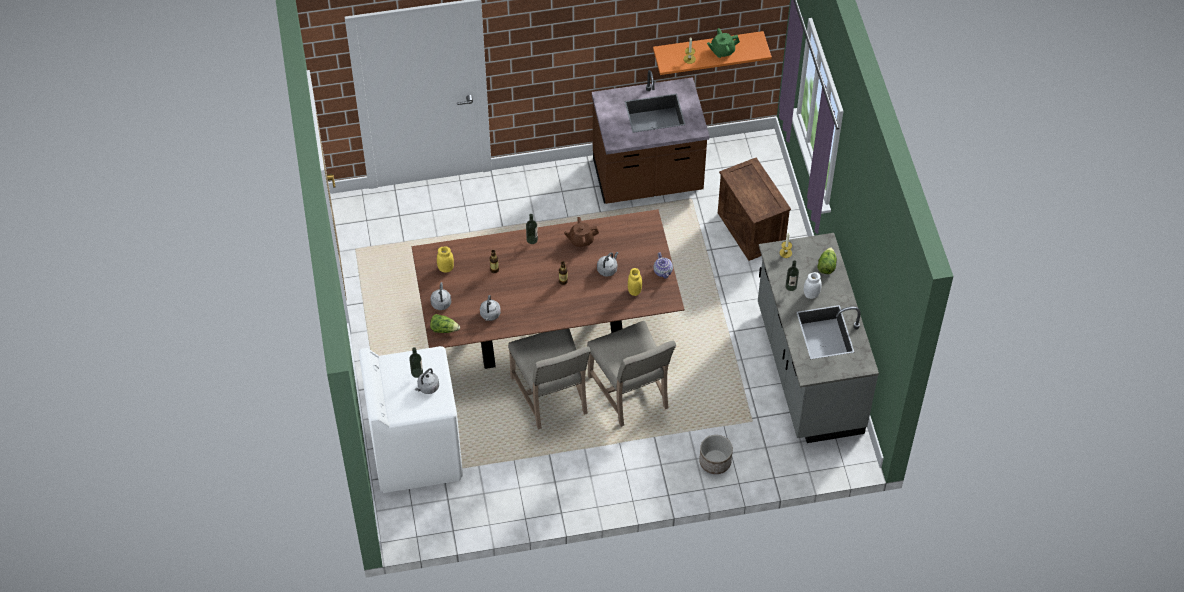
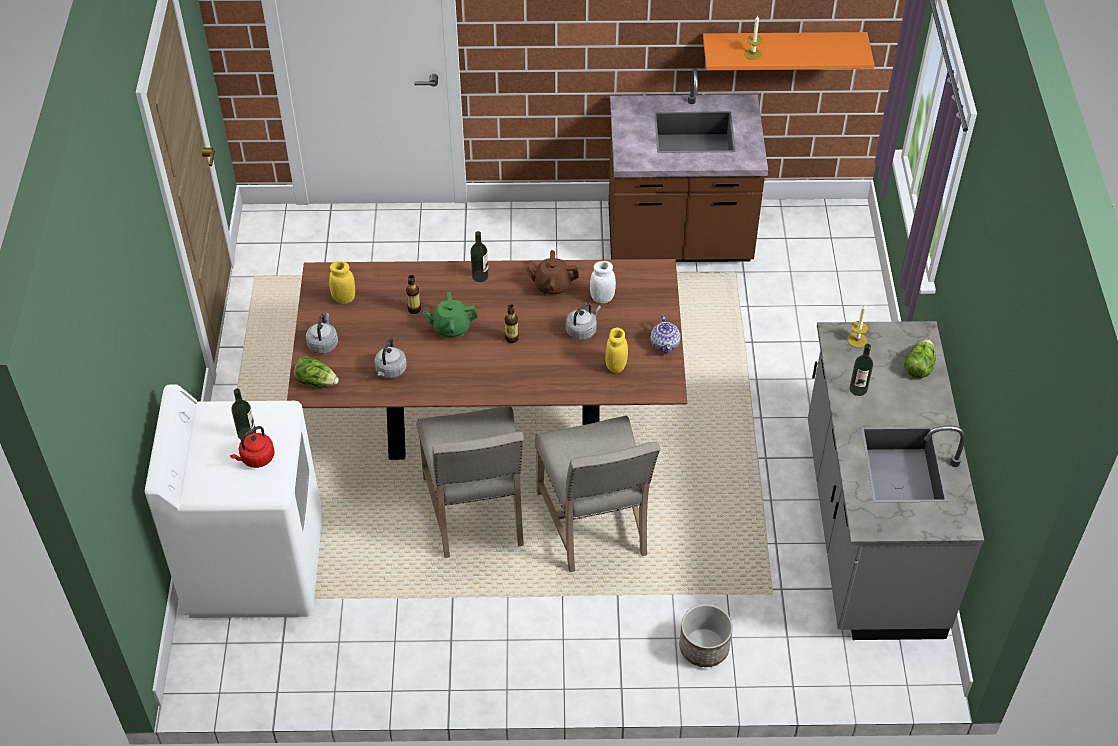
camera: 10 degrees right, 5 degrees down
grey kettle [415,368,439,394] -> red kettle [230,426,275,468]
green teapot [707,28,740,58] -> green teapot moved to [423,292,478,338]
crate [718,157,791,261] -> none
white jar [804,272,822,299] -> white jar moved to [590,261,616,303]

